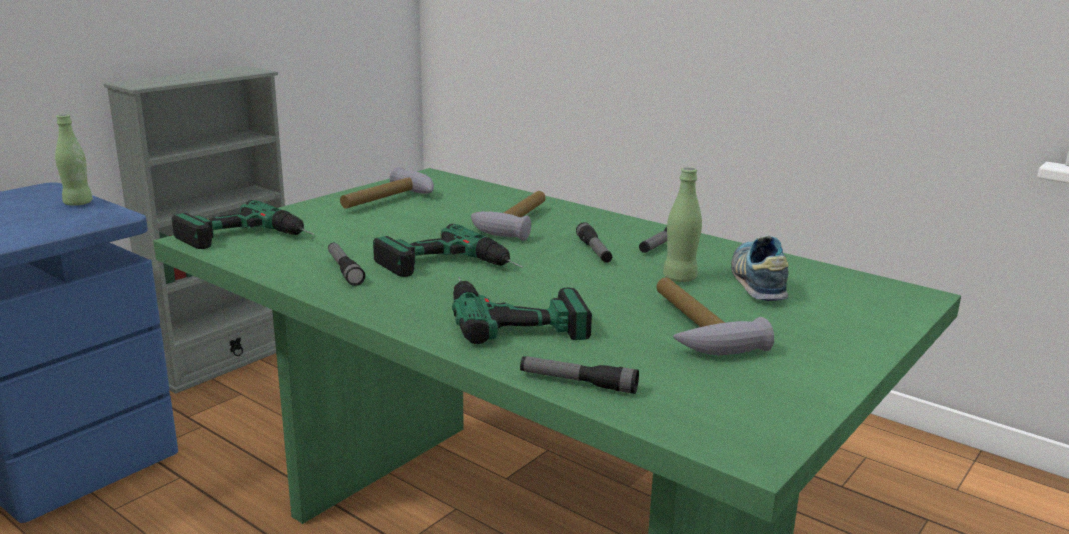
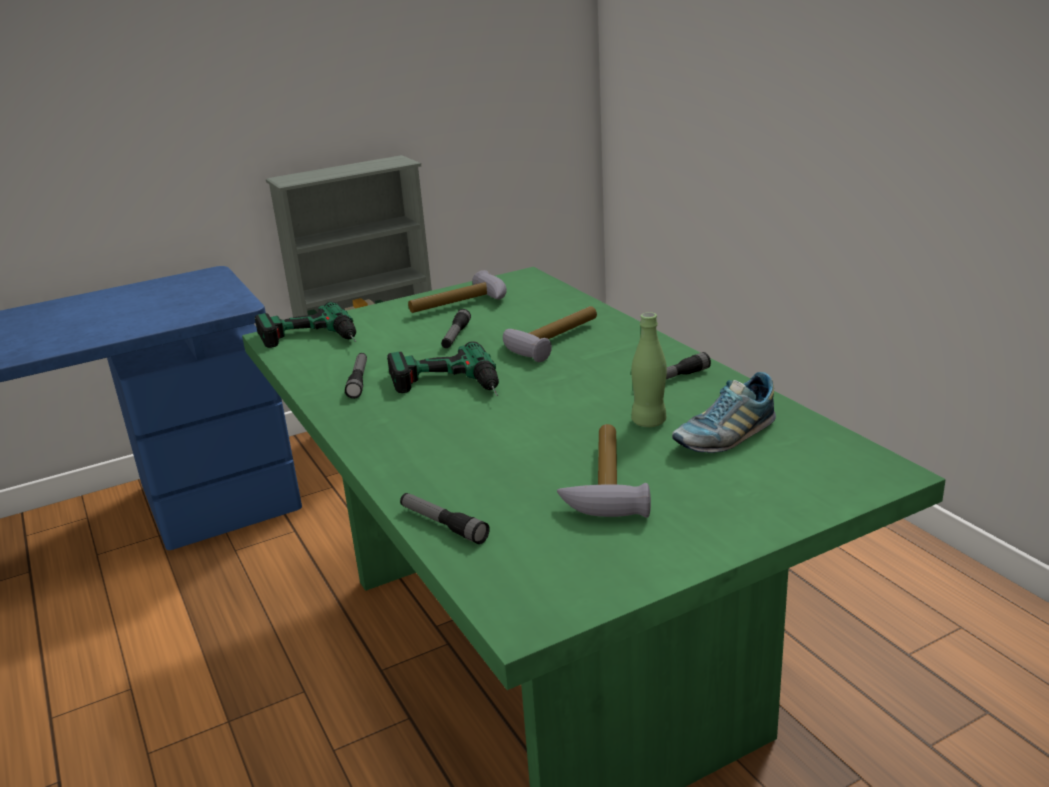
camera: 25 degrees right, 5 degrees up
green bottle [55,114,93,206] -> none
power drill [452,277,592,344] -> none
flashlight [576,222,612,263] -> flashlight moved to [441,309,471,348]
shoe [731,235,789,301] -> shoe turned 150 degrees counterclockwise [672,372,776,453]

